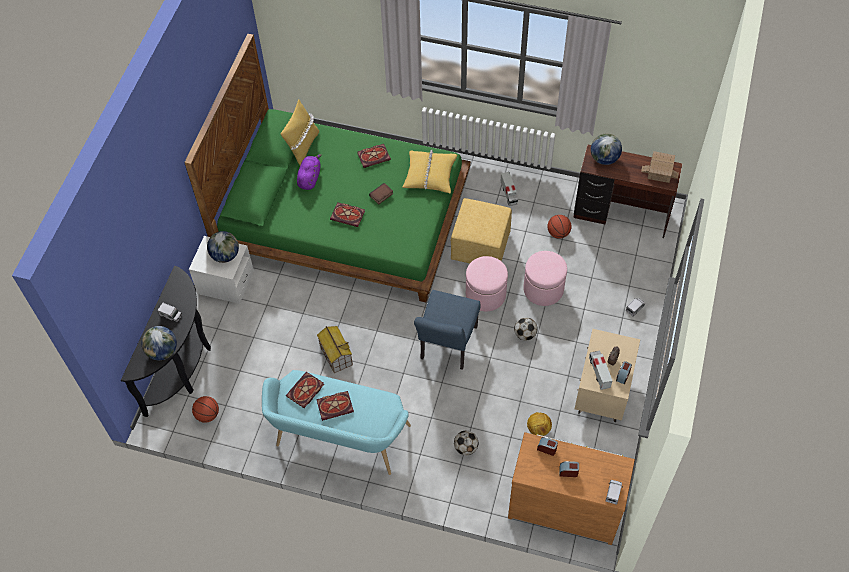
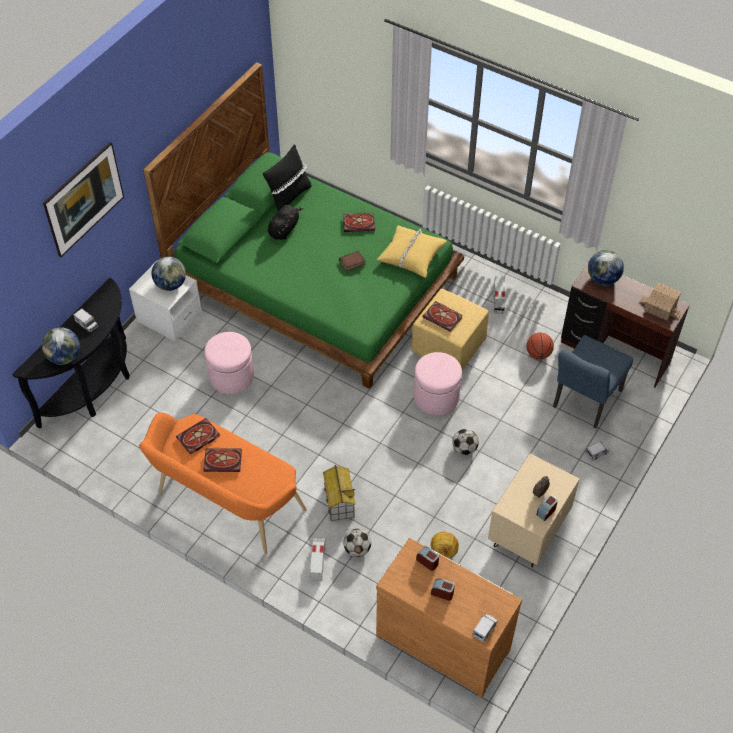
camera: 15 degrees right, 5 degrees down
basketball [192,396,219,423] -> none
turquoise bench [262,370,411,475] -> orange bench [139,412,307,555]
yellow pillow [280,99,319,165] -> black pillow [263,144,312,211]
purple plush toy [297,154,322,190] -> black plush toy [268,205,304,240]
toy house [317,326,353,373] -> toy house moved to [323,465,355,521]
book [330,202,365,227] -> book moved to [422,301,463,332]
blue chair [414,290,480,370] -> blue chair moved to [553,335,633,428]
pink ottoman [523,251,567,306] -> pink ottoman moved to [204,332,254,394]
toy truck [589,351,613,390] -> toy truck moved to [310,538,325,581]
none -> picture [43,142,124,257]

